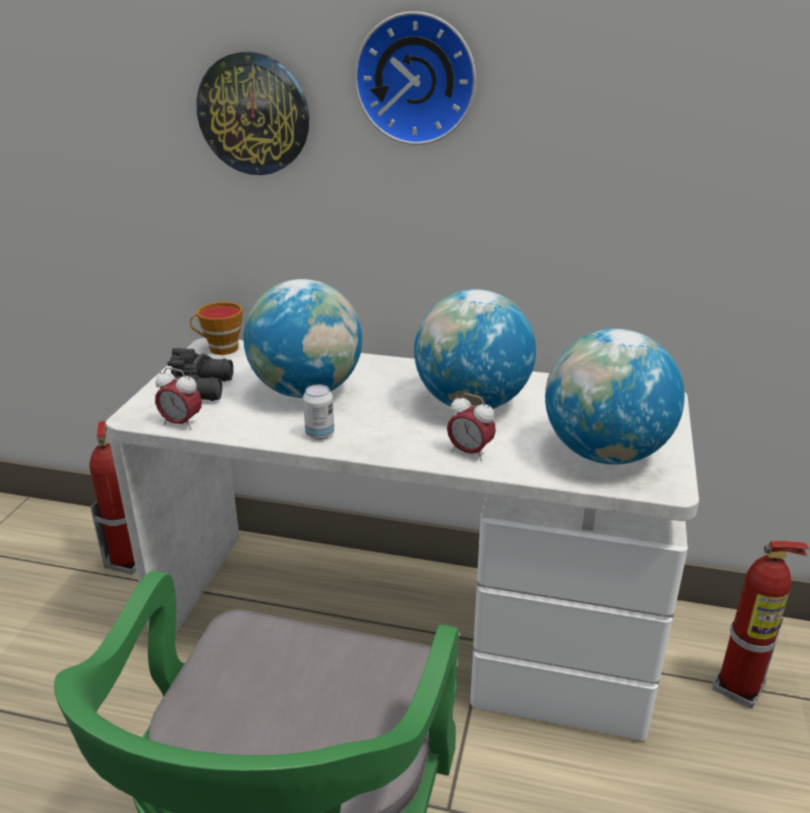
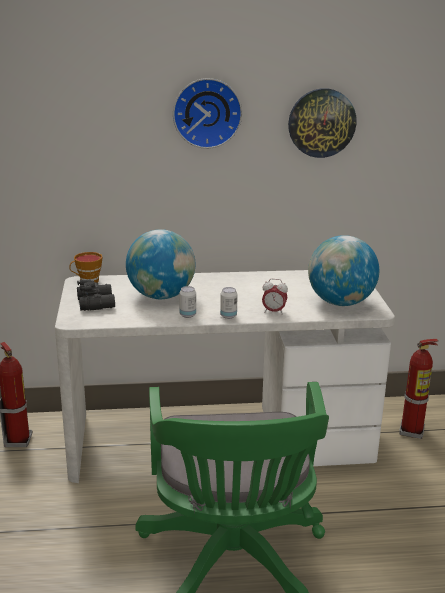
camera: 20 degrees left, 5 degrees down
alarm clock [155,367,202,430] -> none
wall clock [196,52,309,175] -> wall clock moved to [288,88,357,158]
globe [414,289,536,409] -> none
none -> can [220,287,238,319]

